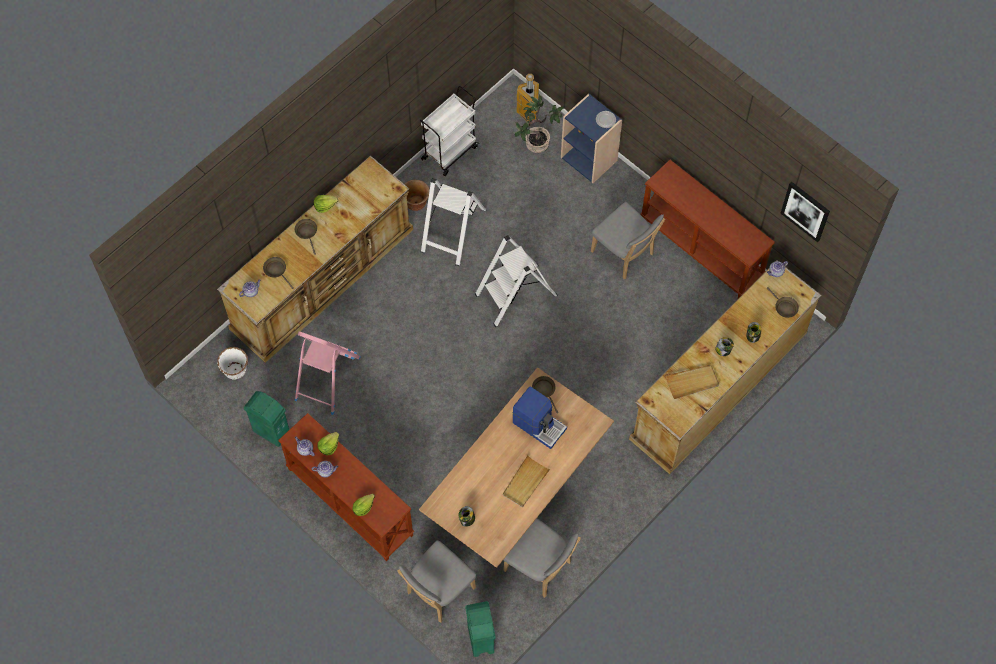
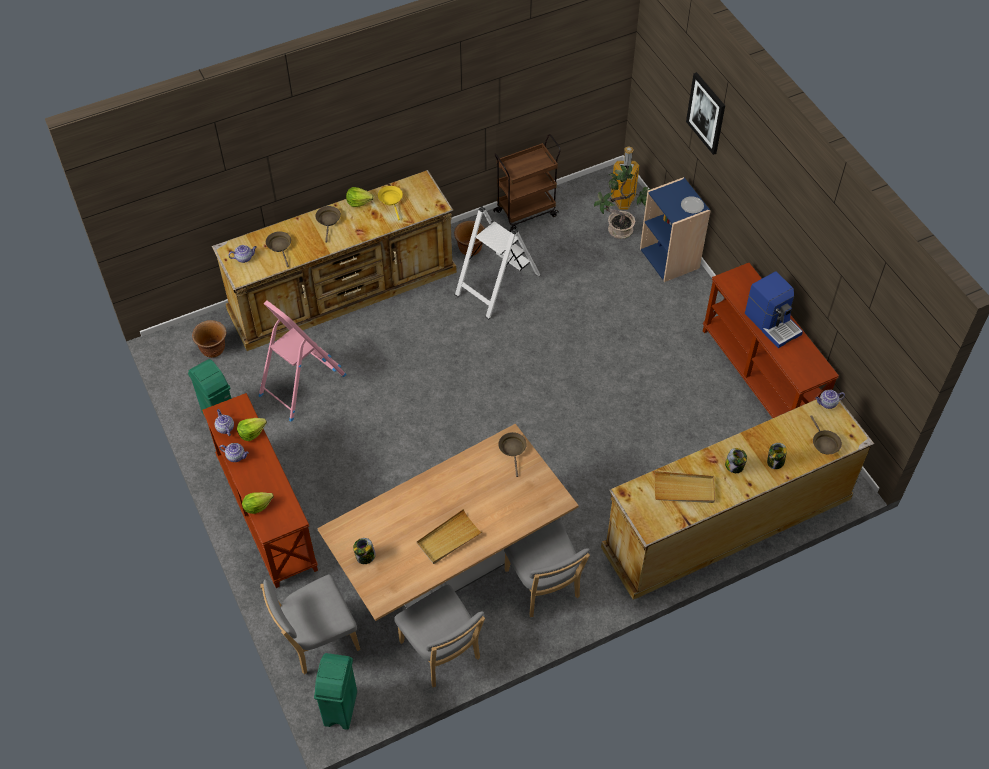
camera: 20 degrees right, 10 degrees down
white planter [217,347,248,379] -> brown planter [192,320,226,358]
white cart [420,86,479,176] -> brown cart [493,134,561,232]
white step ladder [475,235,558,327] -> none
coffee machine [513,386,567,449] -> coffee machine moved to [745,272,803,348]
grey chair [591,202,665,279] -> grey chair moved to [503,521,590,617]
picture [781,182,830,242] -> picture moved to [686,72,725,155]
none -> yellow frying pan [378,186,403,220]

